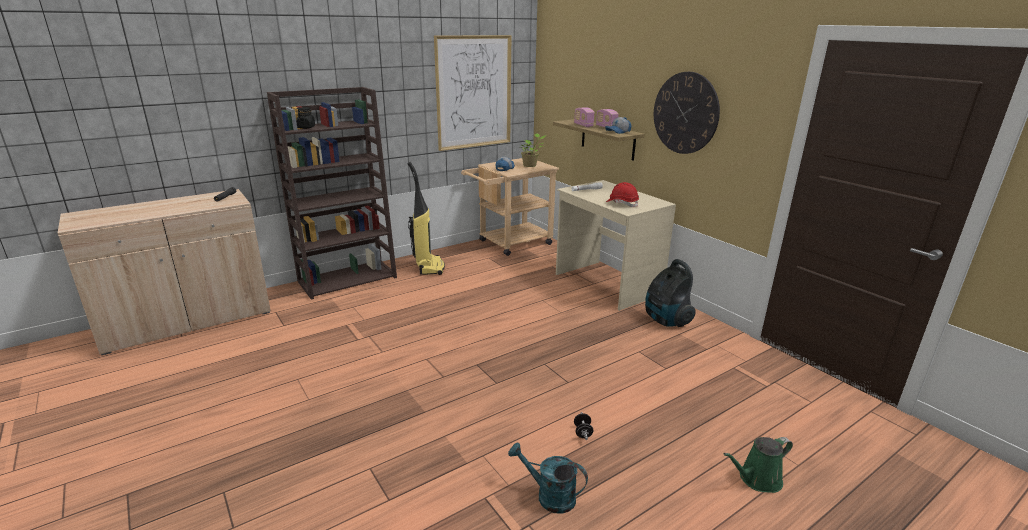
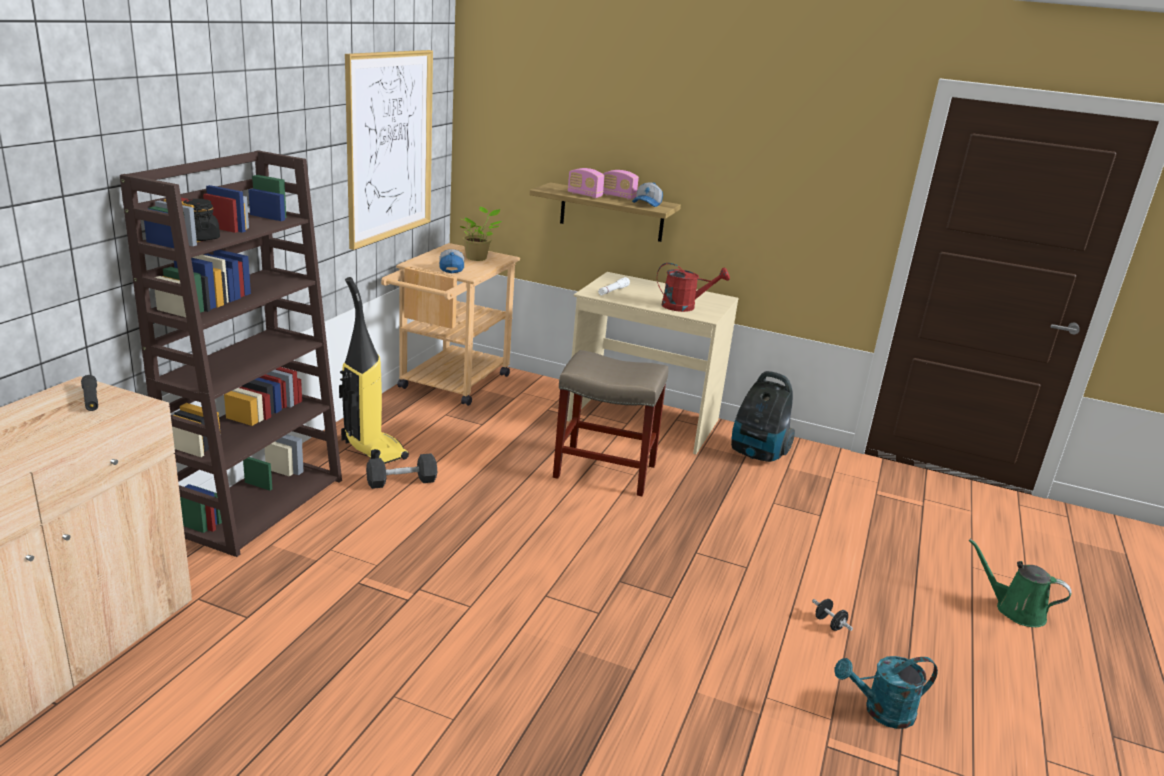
camera: 35 degrees left, 0 degrees up
red hard hat [606,182,639,207] -> red watering can [657,263,730,312]
wall clock [654,72,720,154] -> none
green watering can [723,437,793,493] -> green watering can turned 90 degrees clockwise [969,539,1071,627]
none -> black dumbbell [366,453,438,489]
none -> beige stool [553,350,668,496]

